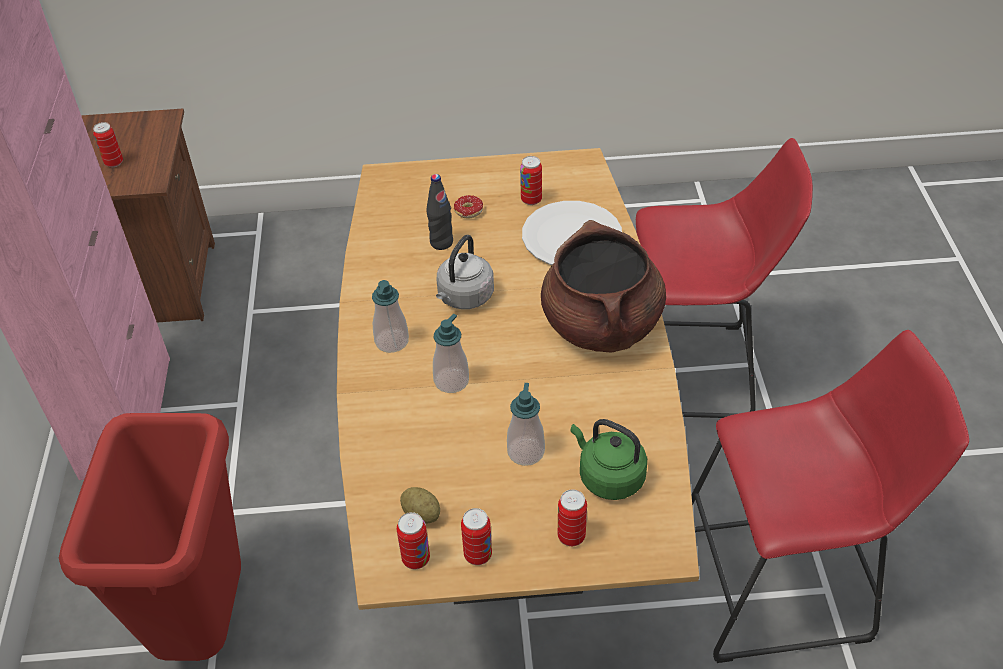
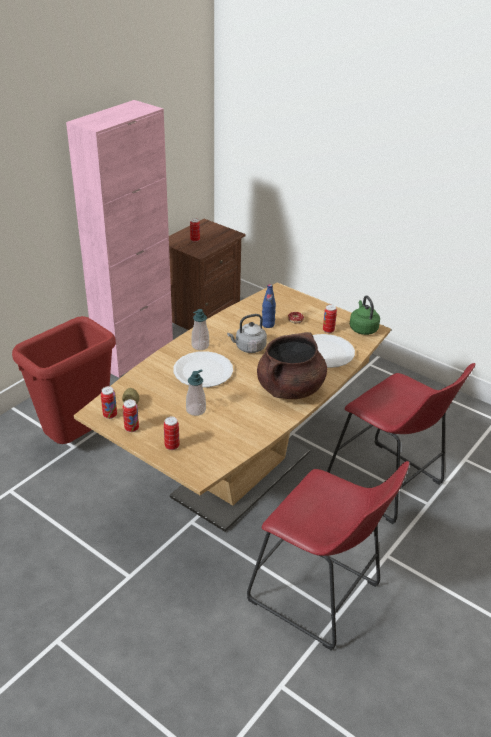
camera: 40 degrees right, 10 degrees down
black bottle [427,174,453,250] -> blue bottle [262,284,276,328]
soap dispenser [433,314,469,393] -> white plate [174,351,233,388]
green kettle [571,419,647,500] -> green kettle moved to [350,295,380,335]

